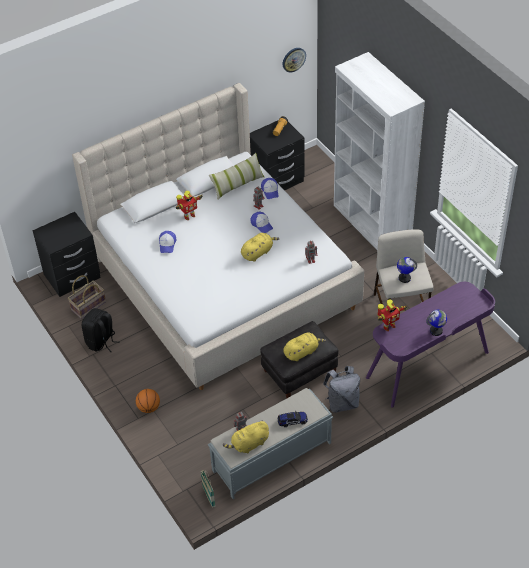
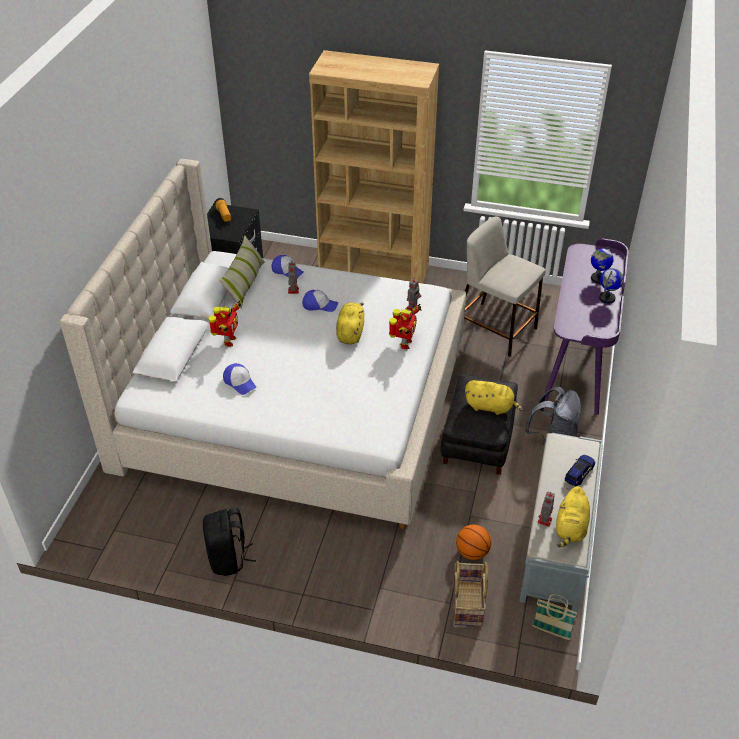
camera: 45 degrees left, 5 degrees down
black nightstand [33,212,101,297] -> none
basket [68,275,106,319] -> basket moved to [454,561,488,626]
basketball [136,389,160,413] -> basketball moved to [456,524,491,560]
wall clock [282,48,306,72] -> none
yellow plush toy [283,333,326,361] -> yellow plush toy turned 90 degrees clockwise [465,380,523,415]
white bookcase [334,52,425,250] -> brown bookcase [309,50,439,284]
toy robot [377,299,407,331] -> toy robot moved to [389,304,422,349]
globe [397,257,417,283] -> globe moved to [591,247,614,284]

